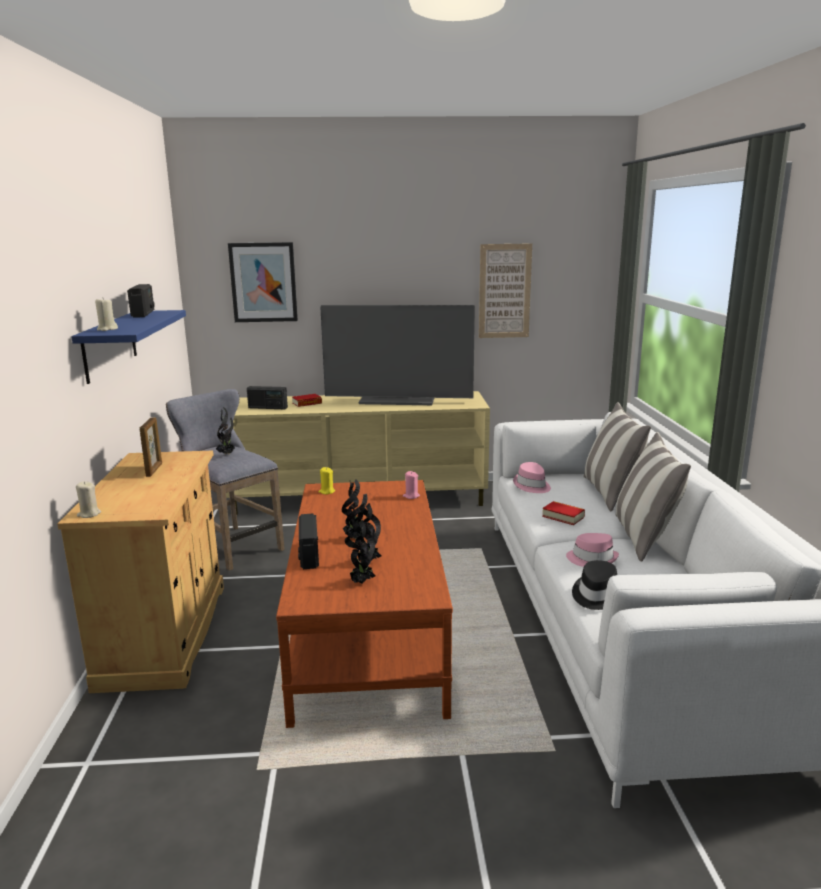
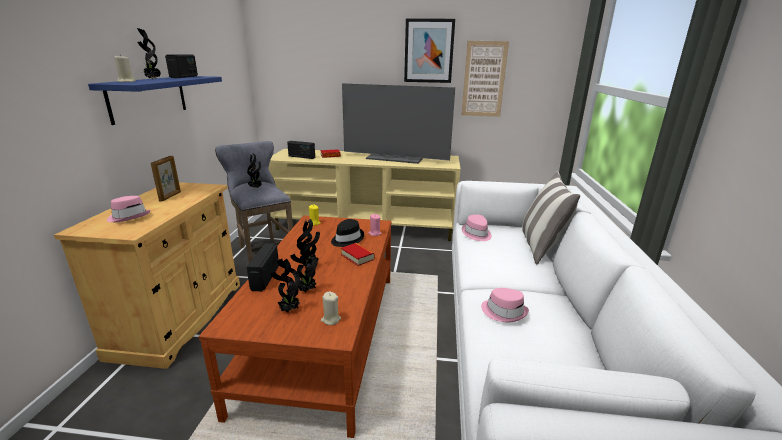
camera: 10 degrees right, 5 degrees up
beige candle [76,481,101,518] -> beige candle moved to [321,292,341,325]
picture [228,242,298,322] -> picture moved to [404,18,455,83]
book [542,501,585,525] -> book moved to [341,243,375,266]
black hat [572,560,617,610] -> black hat moved to [331,219,364,247]
pillow [615,432,691,561] -> none
none -> pink hat [107,196,150,222]
none -> potted plant [137,28,161,79]

